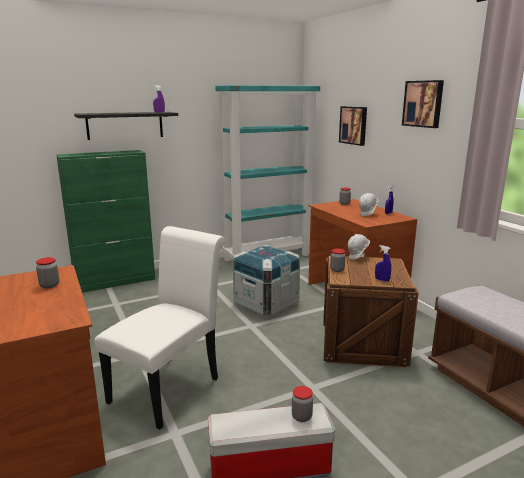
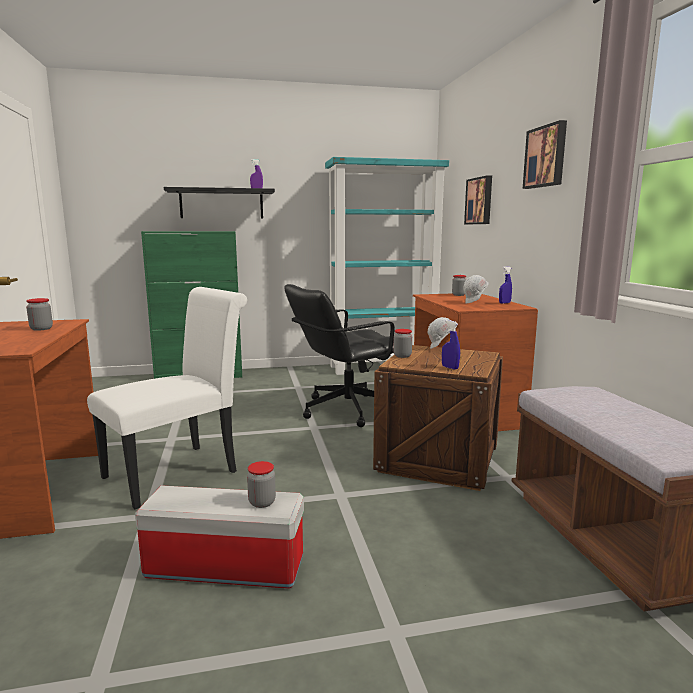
camera: 15 degrees right, 5 degrees down
crate [233,245,300,317] -> black office chair [284,284,395,427]

